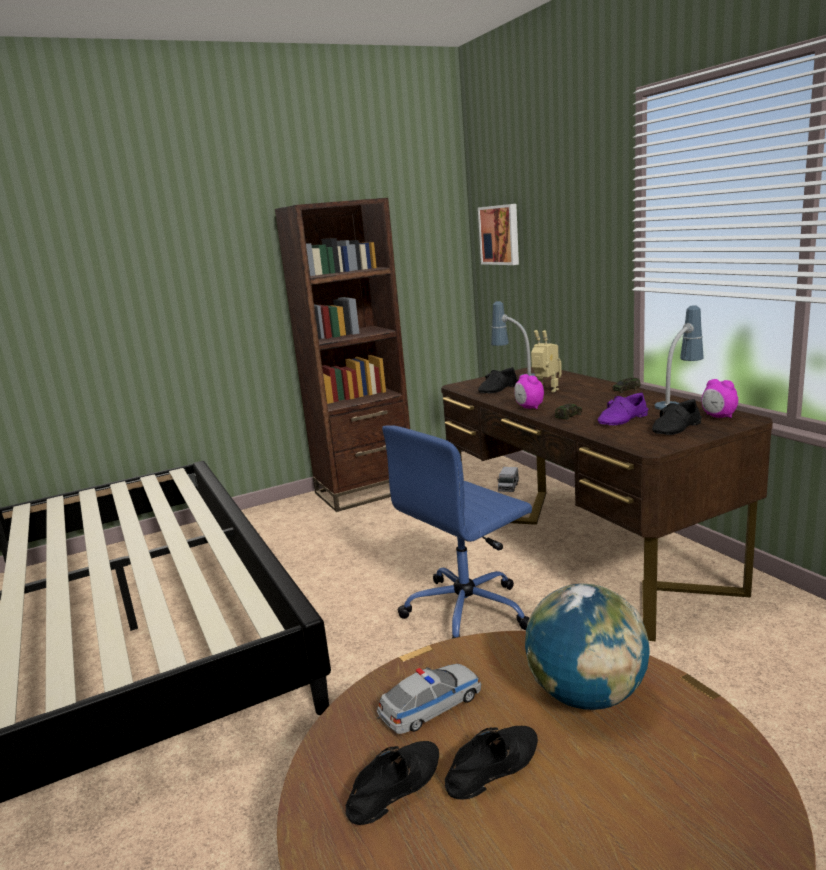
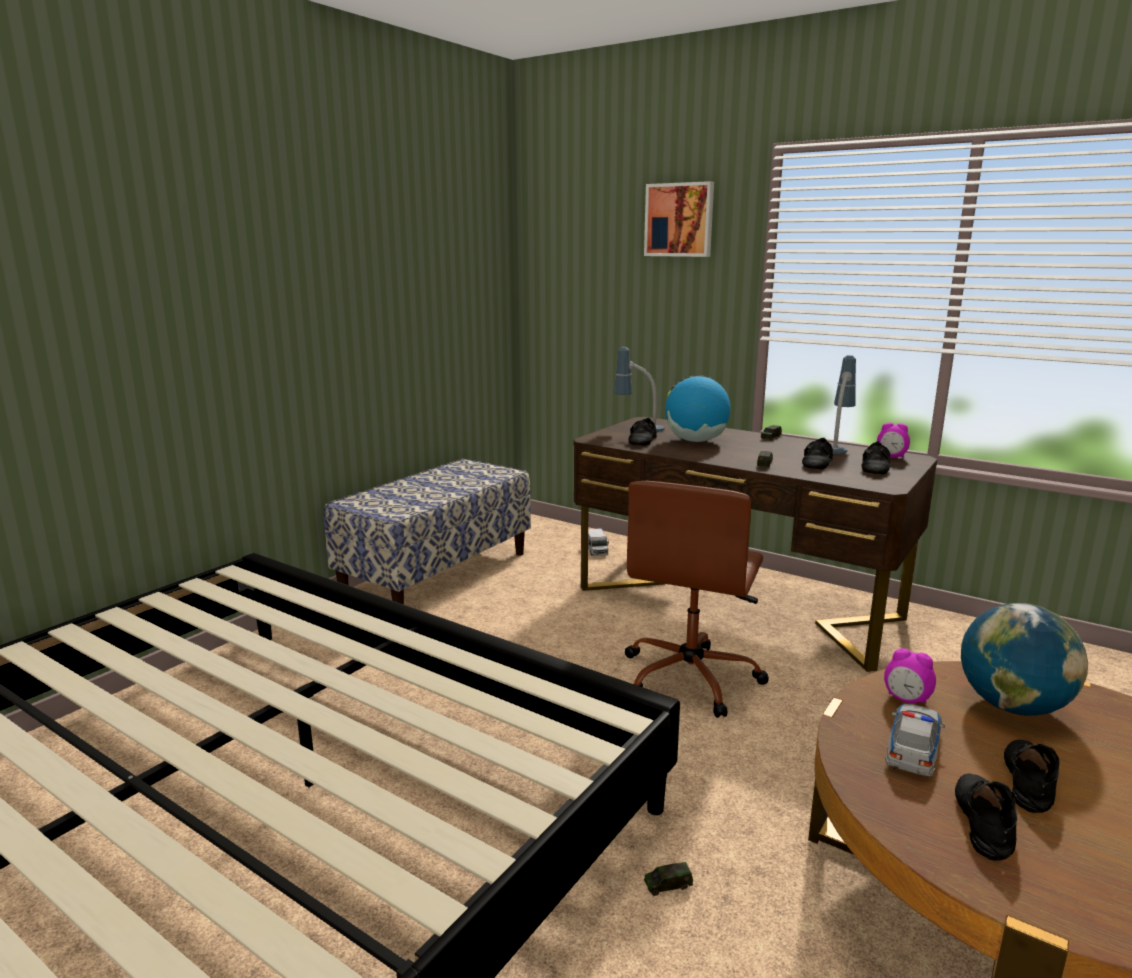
camera: 30 degrees left, 0 degrees up
brown bookcase [275,198,410,512] -> bench [323,459,531,604]
blue office chair [382,426,532,639] -> brown office chair [625,481,769,718]
picture [478,204,519,265] -> picture moved to [644,181,714,257]
alarm clock [514,374,544,409] -> alarm clock moved to [884,648,936,704]
toy robot [531,330,562,392] -> globe [665,375,731,442]
purple shoe [598,393,648,426] -> black shoe [802,438,833,469]
none -> toy car [644,862,693,896]

